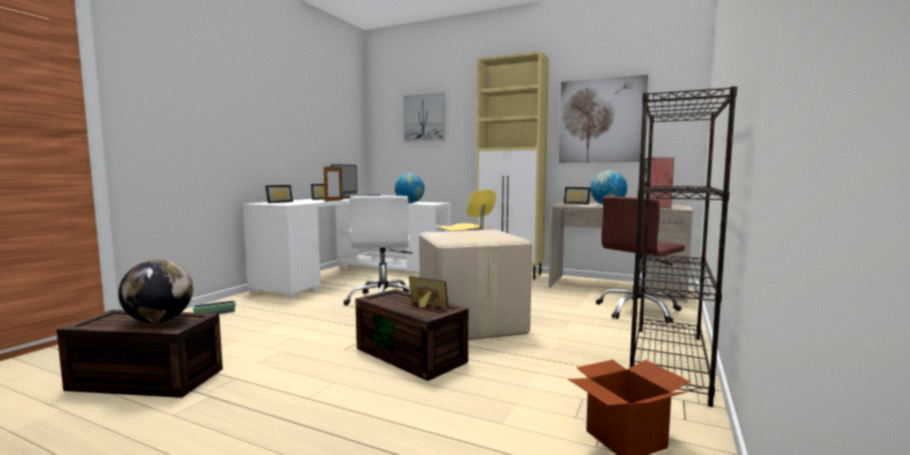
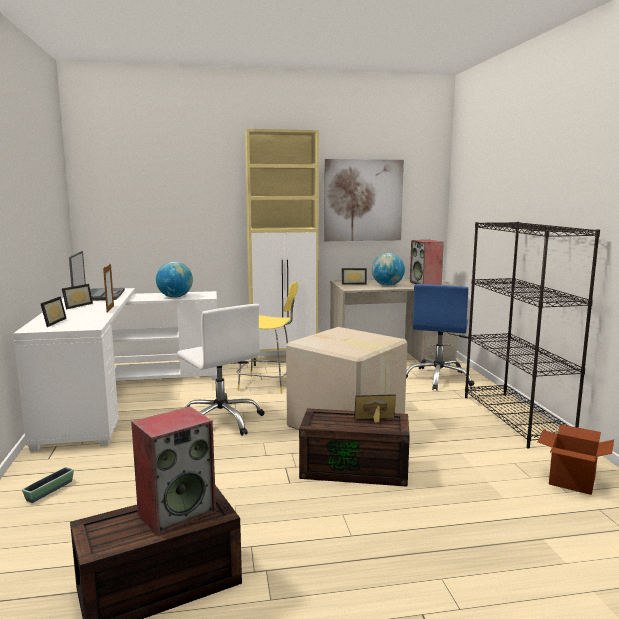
camera: 35 degrees left, 5 degrees up
globe [118,260,193,323] -> speaker [131,406,216,536]
picture [403,92,445,142] -> none
brown office chair [596,196,685,323] -> blue office chair [406,284,474,391]

